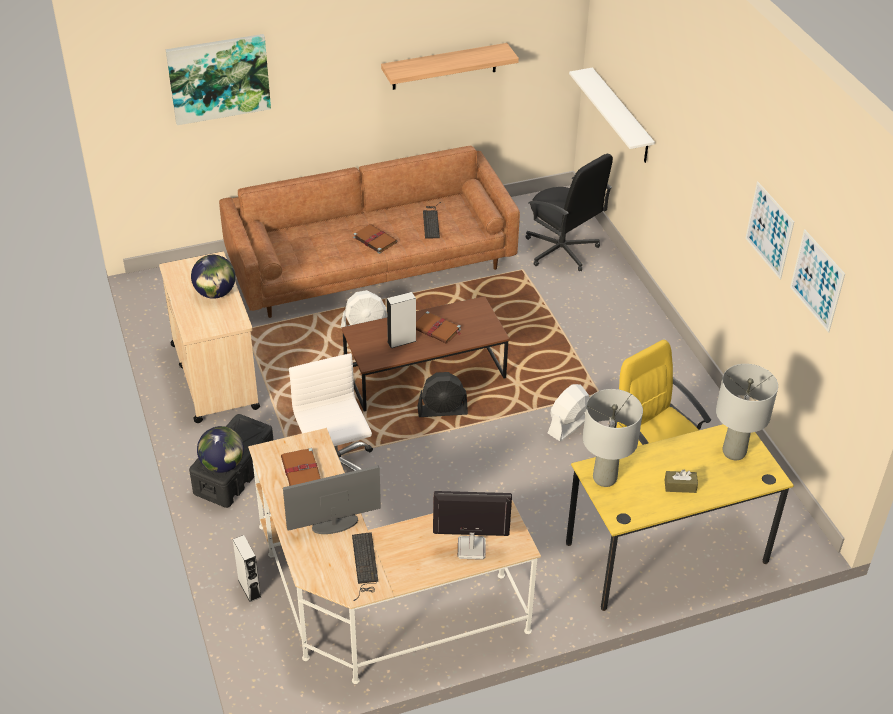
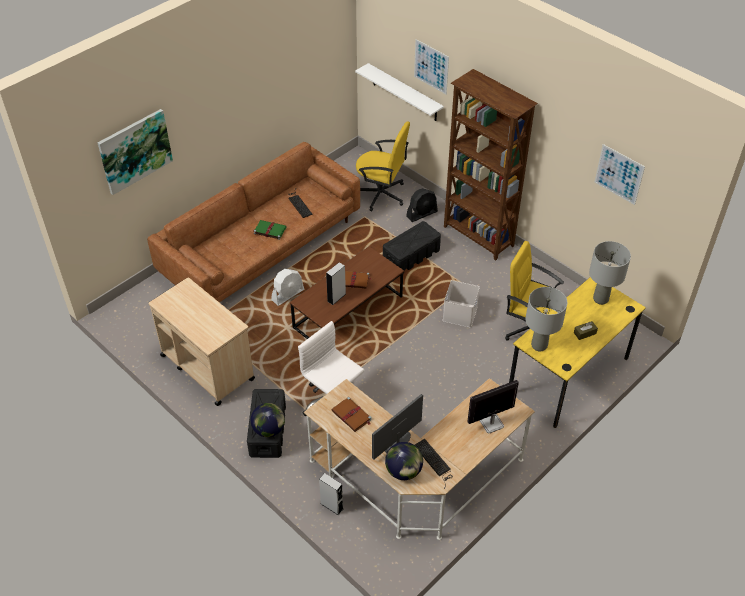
camera: 25 degrees left, 5 degrees up
globe [191,255,236,299] -> globe moved to [385,442,423,480]
brown book [353,224,397,254] -> green book [254,220,287,240]
shelf [381,43,519,90] -> none
black fan [418,372,468,417] -> black fan moved to [406,188,438,222]
black office chair [526,154,613,271] -> yellow office chair [356,121,410,212]
white fan [548,384,589,441] -> white storage box [442,280,480,328]
picture [745,182,794,280] -> picture moved to [414,39,449,95]
none -> black storage box [383,221,441,273]
none -> brown bookcase [444,69,538,260]

